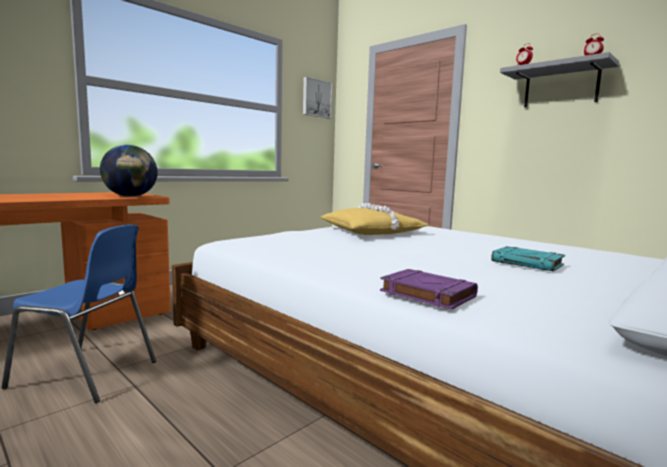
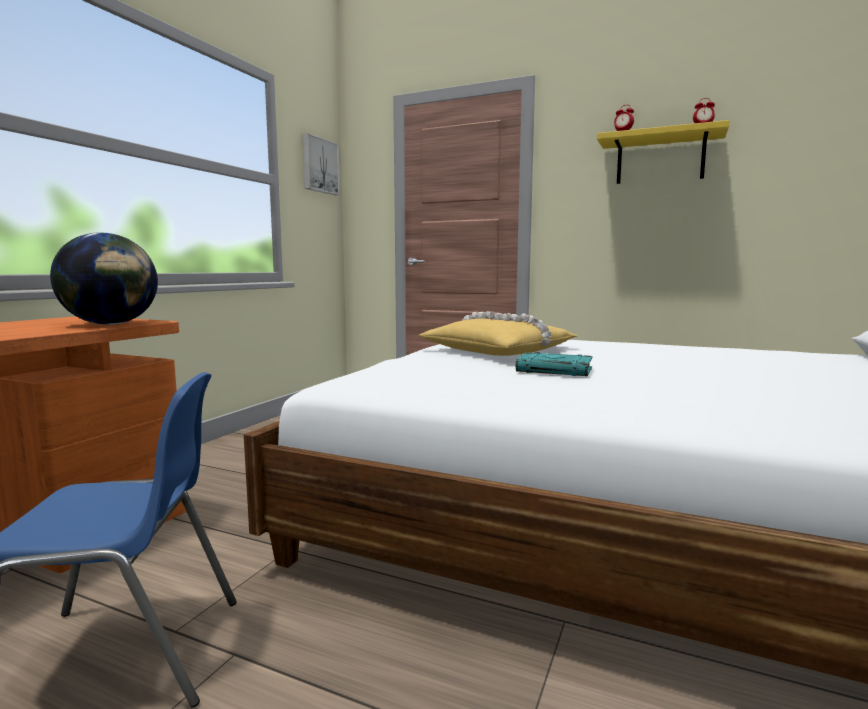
camera: 20 degrees left, 0 degrees up
purple book [380,269,478,310] -> none
turquoise book [491,246,565,271] -> turquoise book moved to [516,352,593,376]
grey shelf [500,52,619,108] -> yellow shelf [597,120,730,184]

